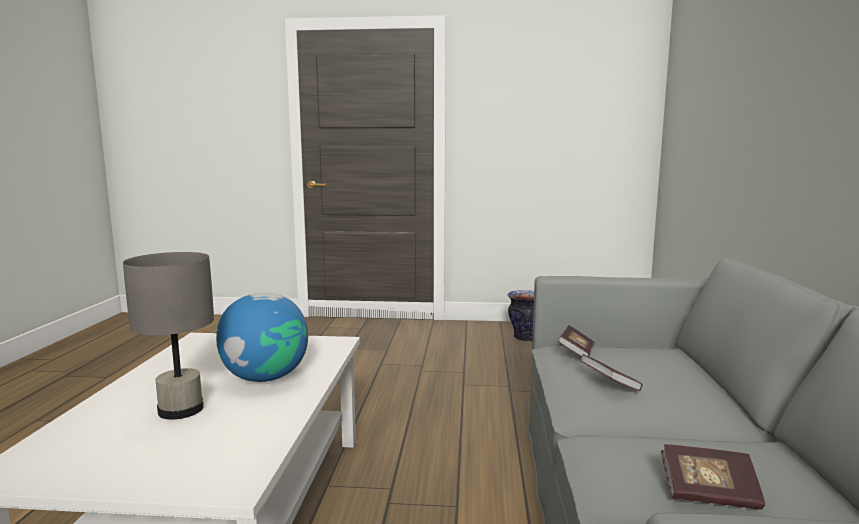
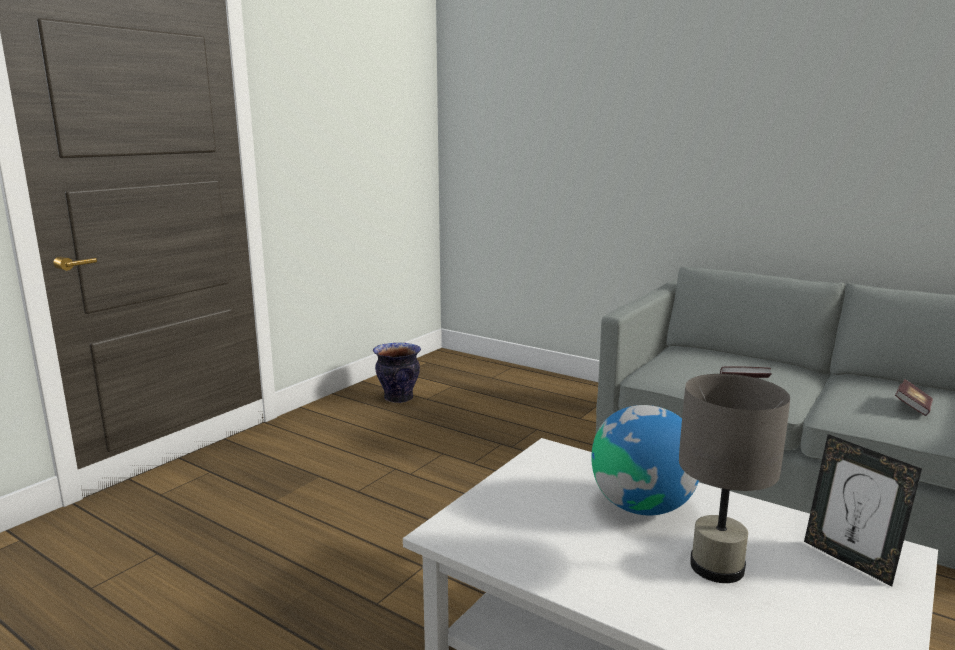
camera: 60 degrees left, 5 degrees up
book [558,325,595,357] -> none
none -> picture frame [804,434,922,586]

